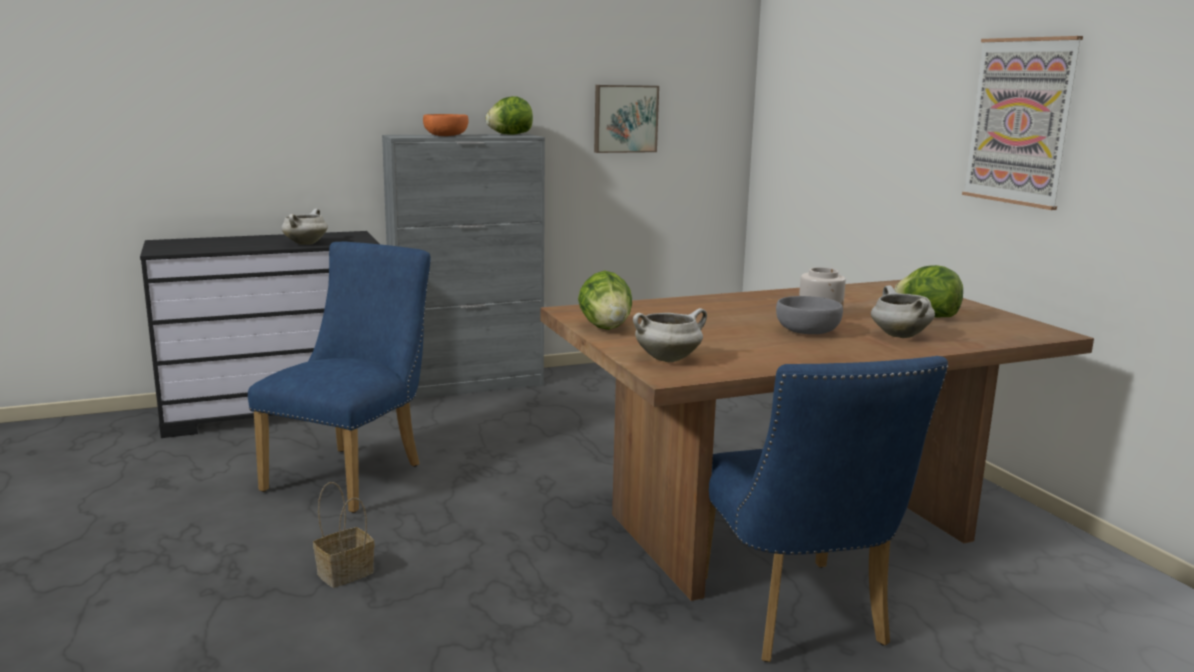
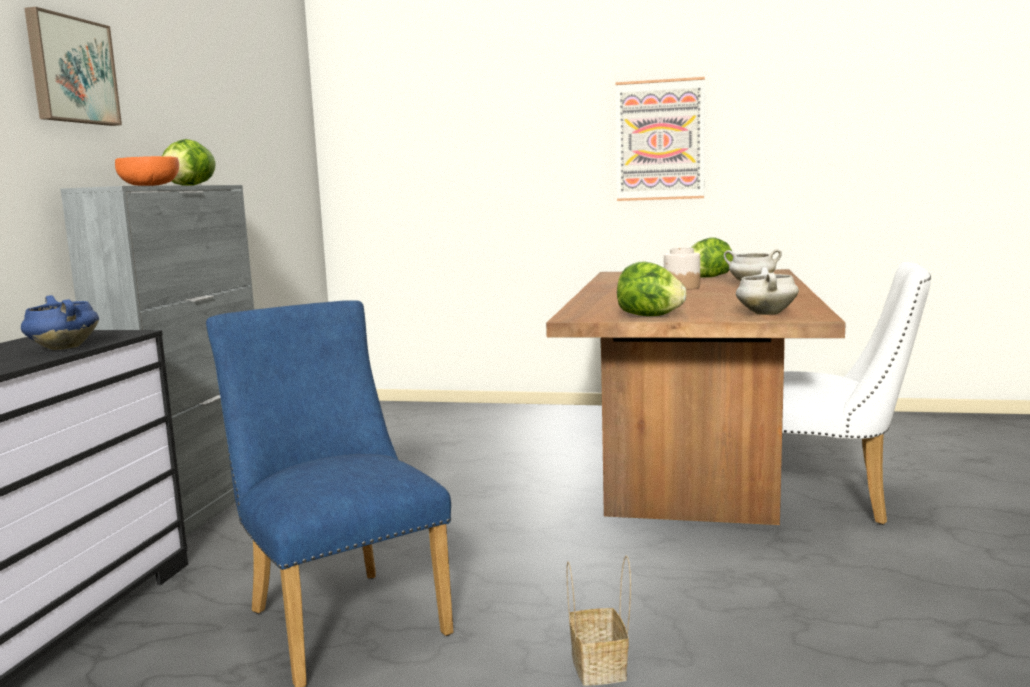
camera: 55 degrees left, 5 degrees down
white cooking pot [281,209,328,245] -> blue cooking pot [21,295,99,350]
picture [594,85,659,153] -> picture moved to [24,7,122,126]
blue chair [706,356,948,662] -> white chair [782,262,931,525]
grey bowl [776,296,843,334] -> none

